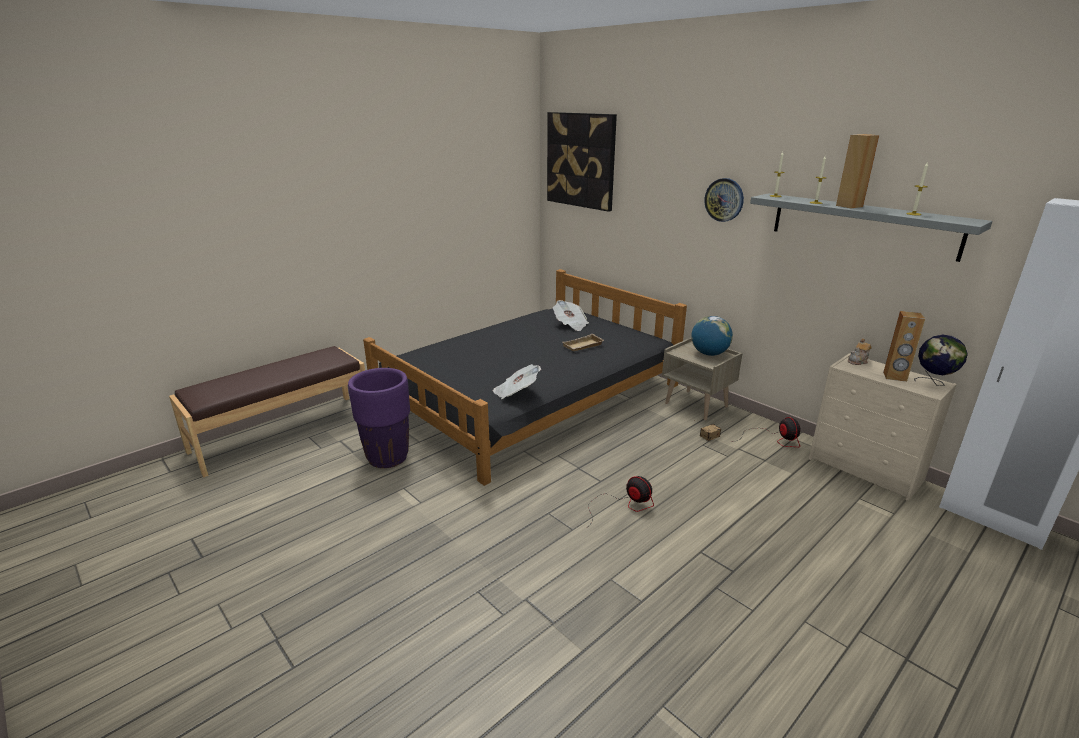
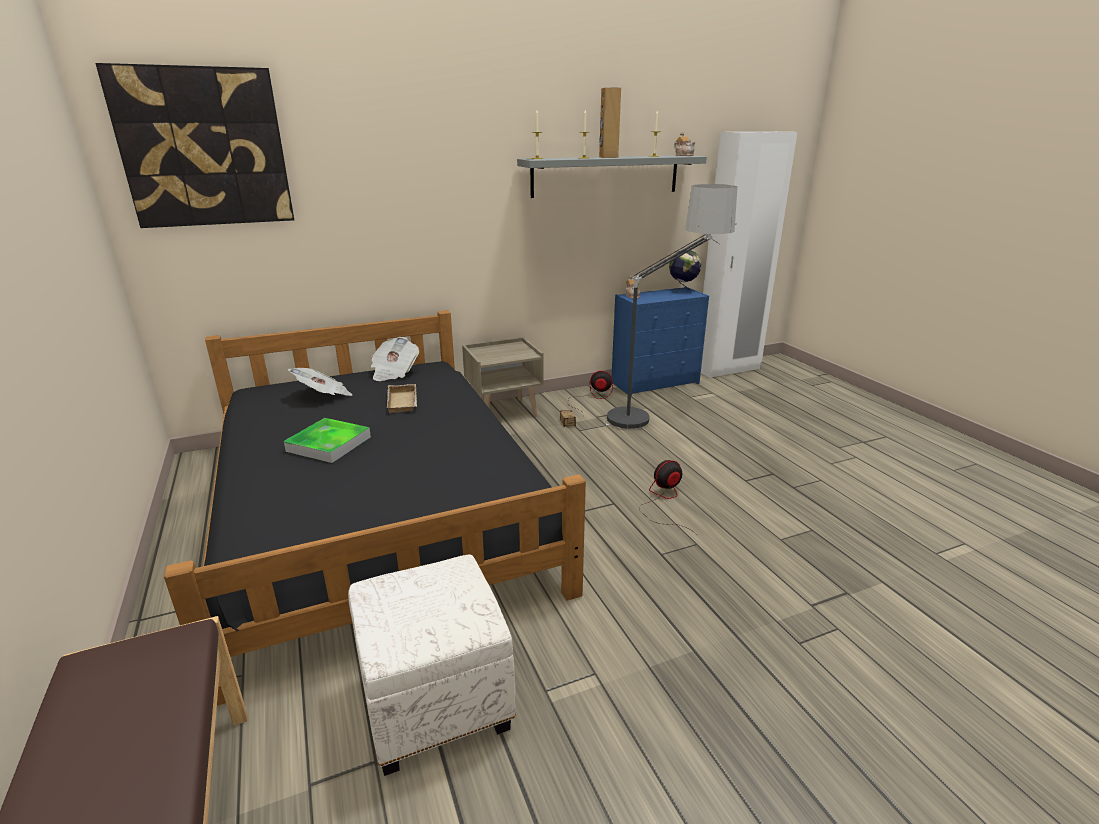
camera: 70 degrees left, 0 degrees up
purple planter [348,368,410,468] -> white ottoman [348,555,516,776]
newspaper [493,364,541,399] -> newspaper moved to [371,337,419,381]
globe [691,316,733,356] -> none
wall clock [704,178,744,222] -> none
beige dresser [809,353,957,501] -> blue dresser [612,287,709,396]
brown speaker [883,311,925,382] -> none
none -> tray [283,418,371,463]
none -> floor lamp [604,184,738,430]
none -> teapot [674,132,695,156]

